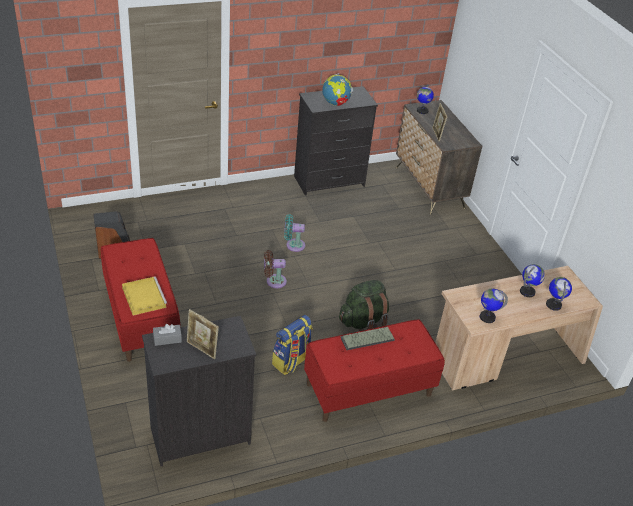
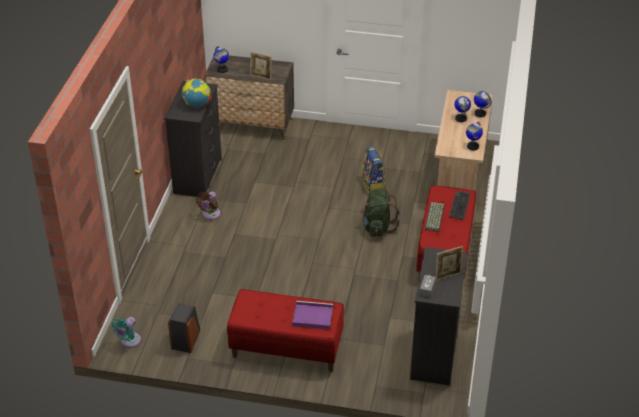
camera: 55 degrees left, 0 degrees up
yellow tray [122,276,168,316] -> purple tray [292,301,333,329]
brown fan [264,250,287,288] -> brown fan moved to [196,192,221,220]
backpack [272,315,313,375] -> backpack moved to [362,146,386,194]
turquoise fan [284,214,305,252] -> turquoise fan moved to [111,317,141,348]
none -> keyboard [449,191,471,220]

